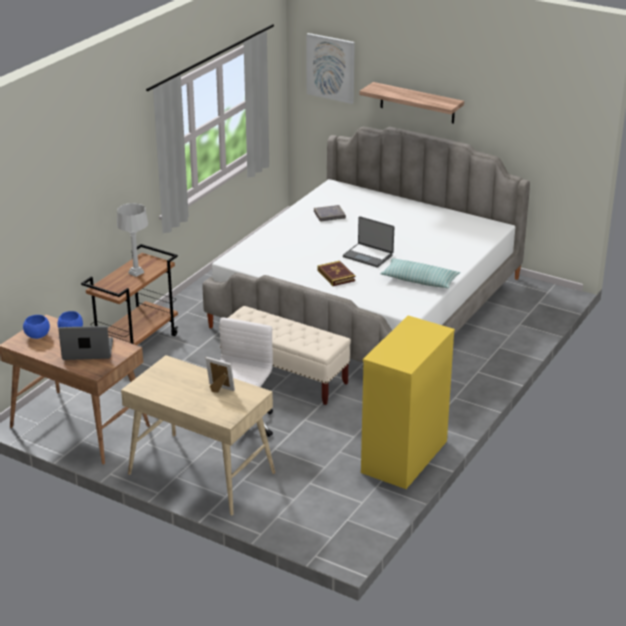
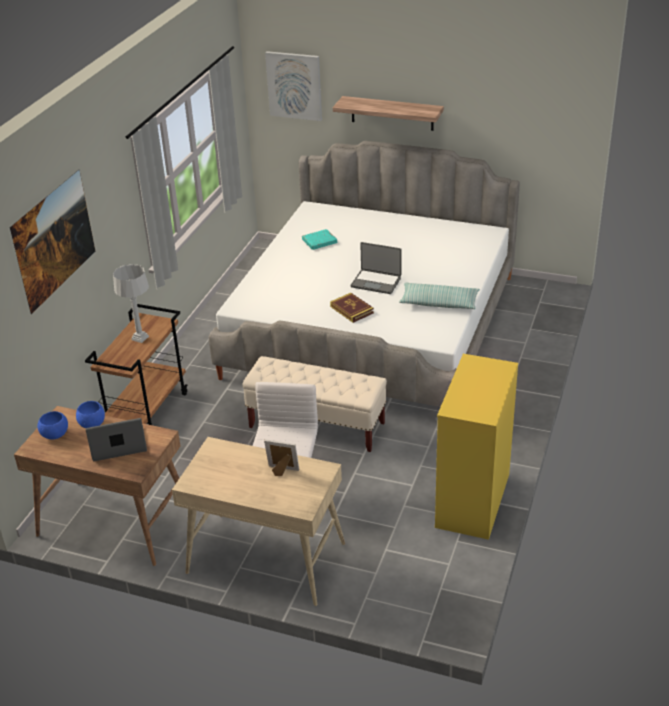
camera: 10 degrees left, 5 degrees up
grey book [314,205,346,221] -> turquoise book [302,229,337,250]
none -> picture [10,170,95,314]

